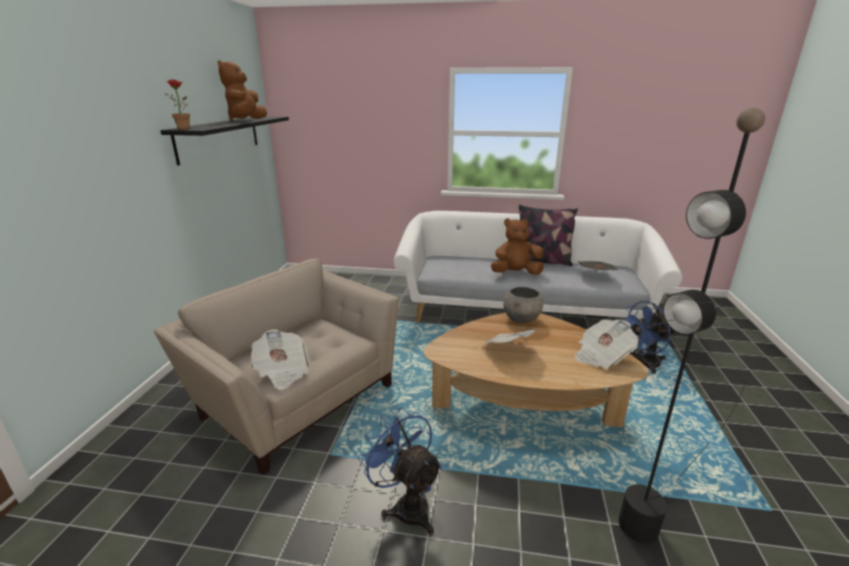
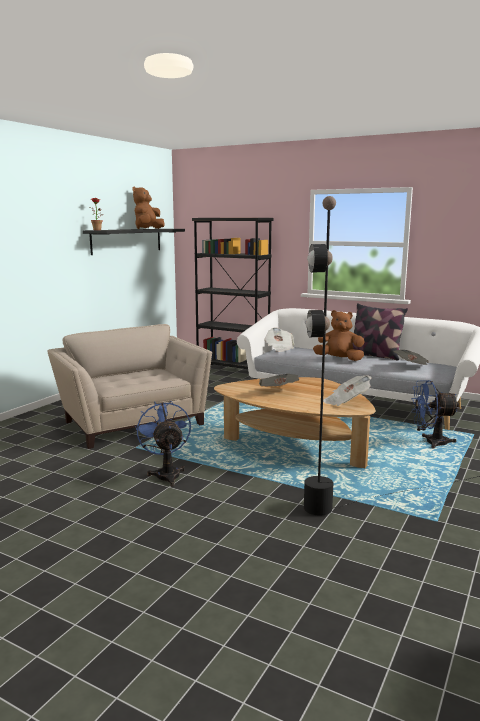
camera: 20 degrees right, 10 degrees down
newspaper [251,329,310,390] -> newspaper moved to [264,328,294,352]
grey bowl [503,287,543,323] -> none
none -> black bookcase [192,218,274,379]

